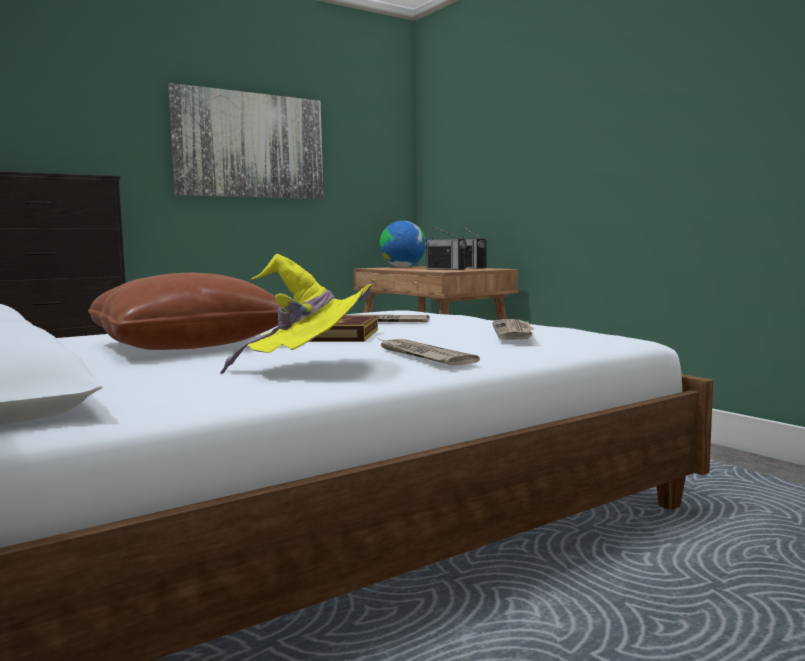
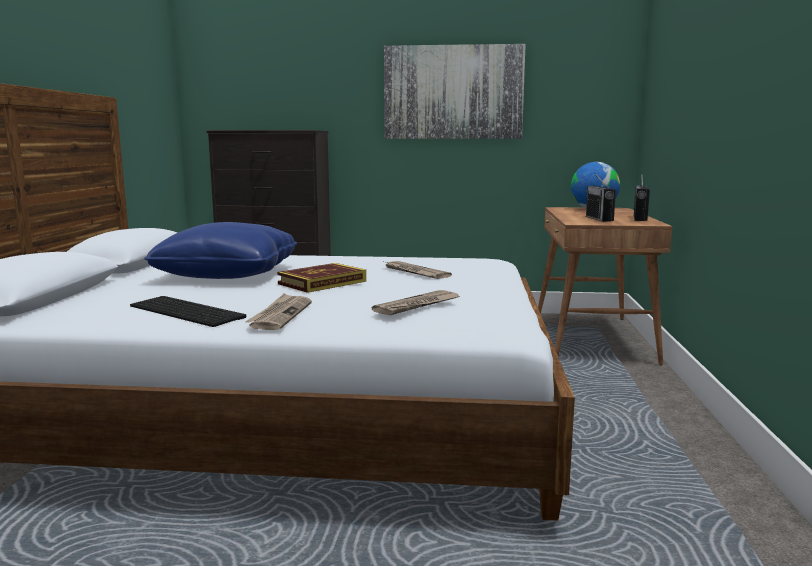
camera: 40 degrees right, 5 degrees up
brown pillow [88,273,280,350] -> blue pillow [144,222,297,279]
yellow hat [220,254,372,375] -> keyboard [130,296,246,327]

